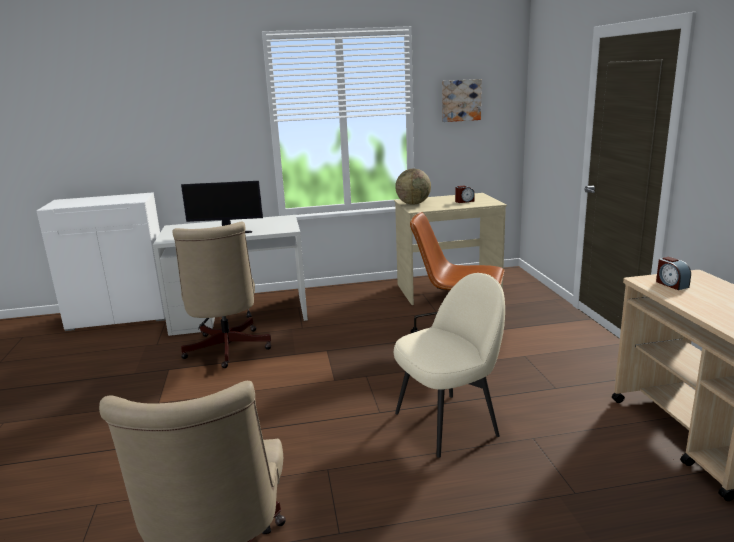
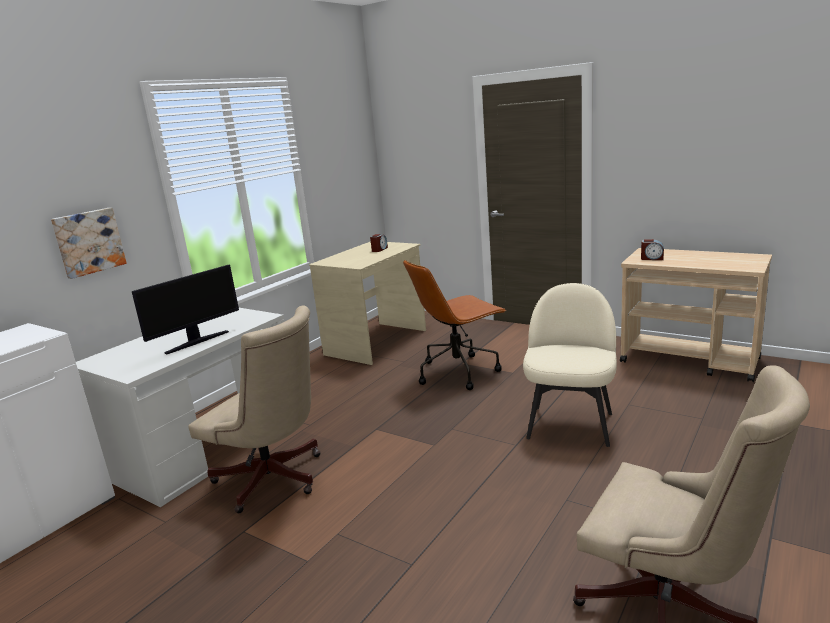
camera: 45 degrees left, 0 degrees up
globe [395,169,431,205] -> none
picture [442,79,482,122] -> picture moved to [51,208,127,279]

